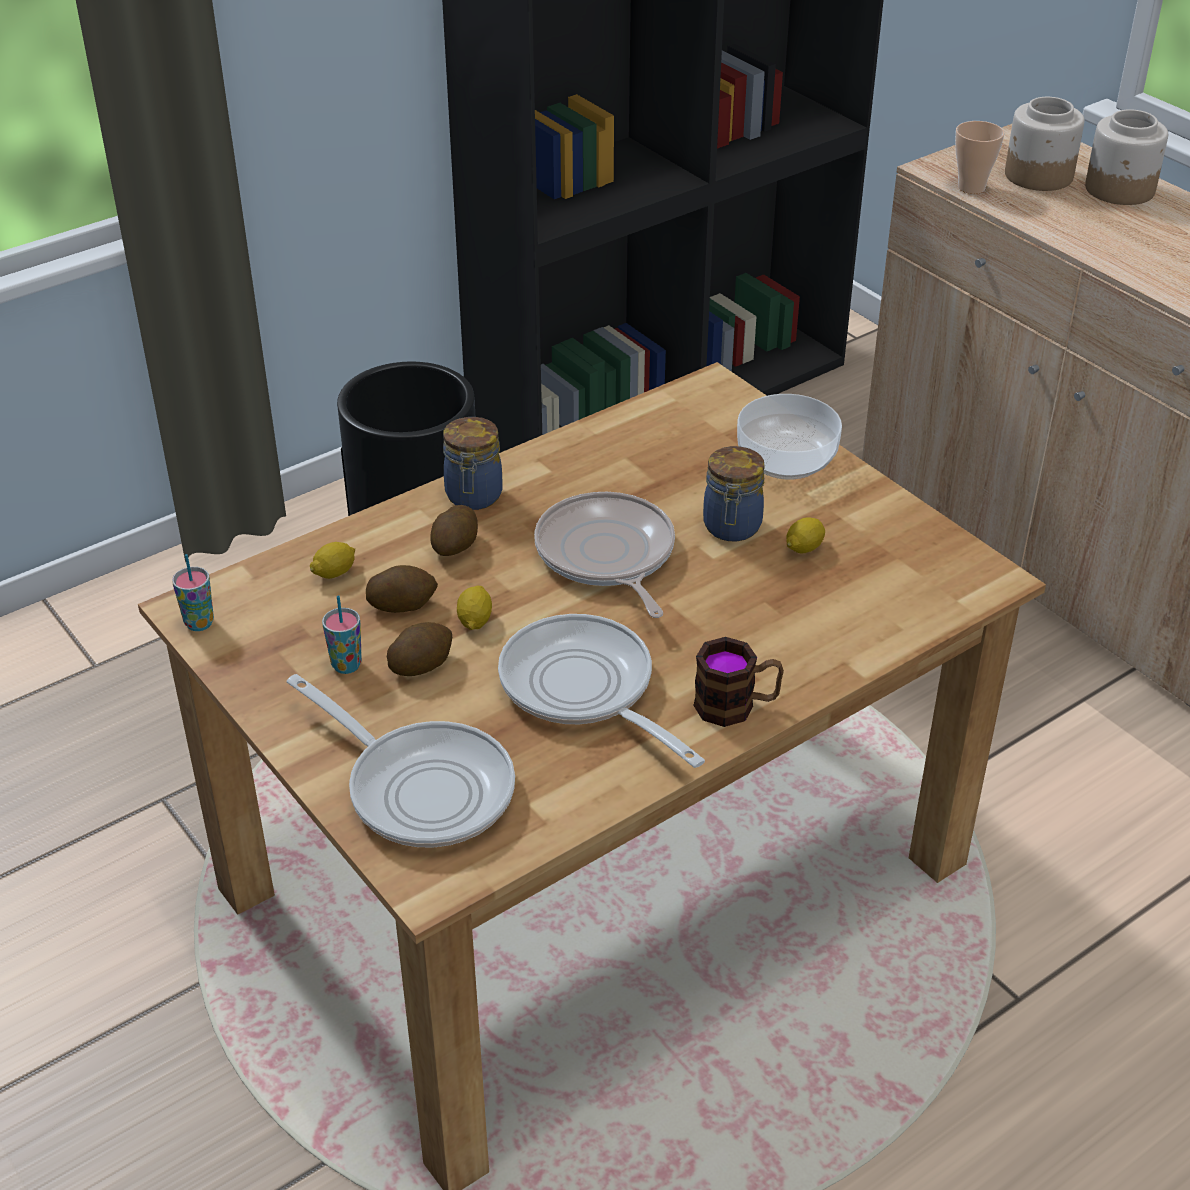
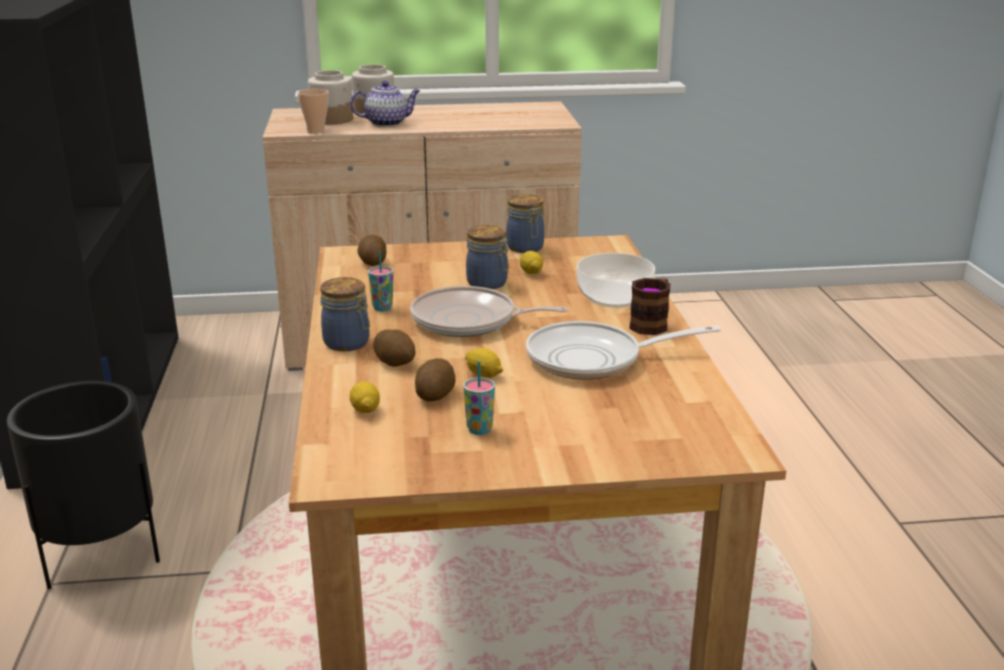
camera: 60 degrees left, 15 degrees down
cup [172,554,214,631] -> cup moved to [368,251,393,311]
frying pan [287,674,515,847] -> none
potato [387,622,452,676] -> potato moved to [357,235,387,266]
bowl [737,394,842,480] -> bowl moved to [577,253,655,308]
none -> teapot [350,81,420,127]
none -> jar [506,194,544,253]

